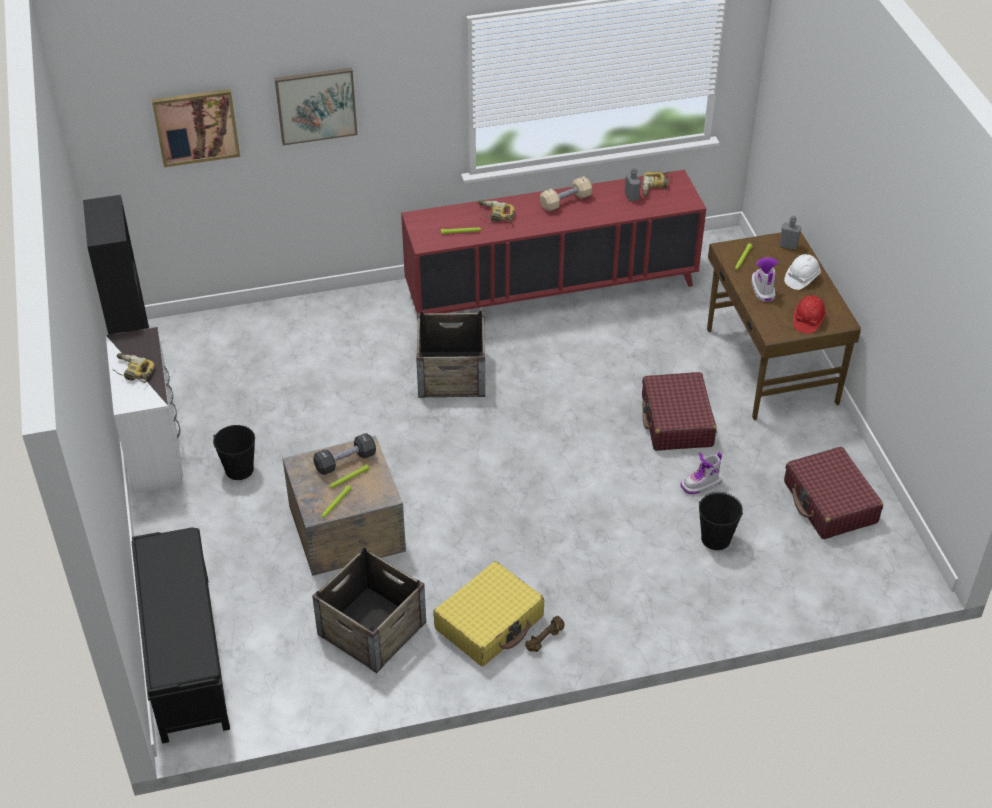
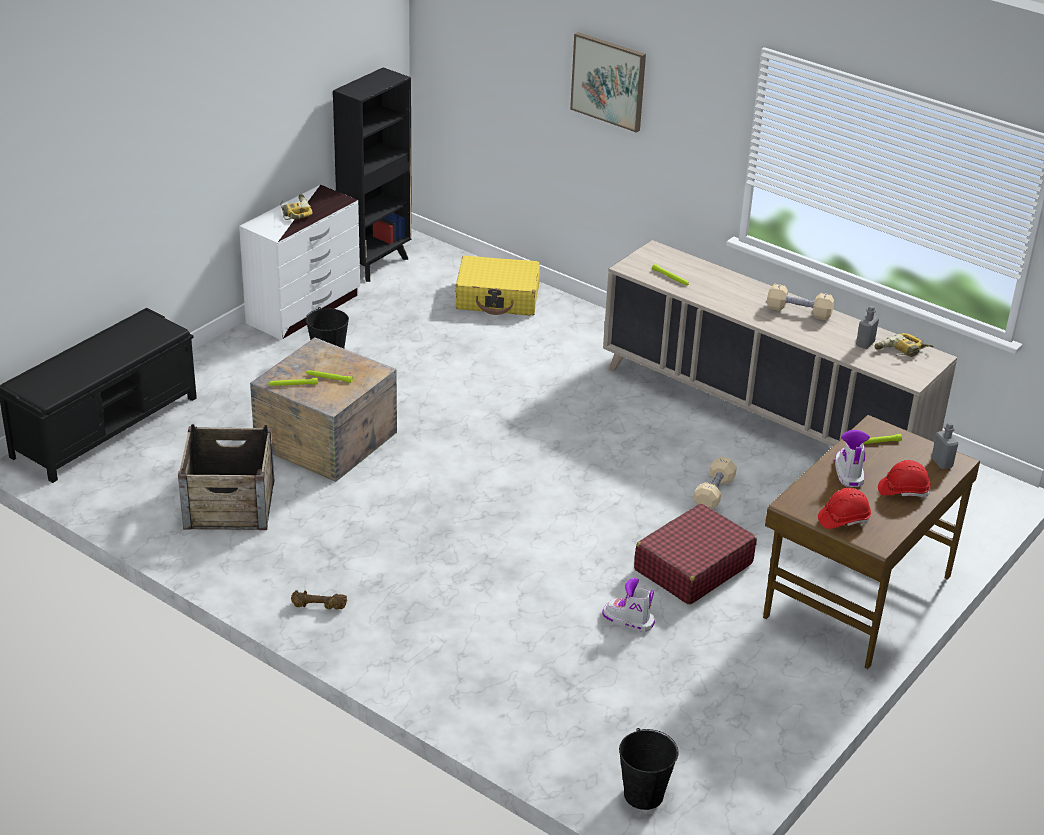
camera: 50 degrees right, 10 degrees down
picture [152,89,240,167] -> none
black dumbbell [313,433,376,475] -> none
red cabinet [401,170,706,316] -> beige cabinet [603,240,957,447]
crate [416,311,485,398] -> none
yellow suitcase [433,561,544,666] -> yellow suitcase moved to [455,255,540,316]
power drill [478,200,515,223] -> none
black bucket [699,492,743,550] -> black bucket moved to [619,728,678,810]
boot [751,257,779,302] -> boot turned 45 degrees counterclockwise [835,430,870,487]
white hard hat [784,254,821,290] -> red hard hat [878,460,931,498]
red suitcase [784,447,883,539] -> none
none -> beige dumbbell [693,457,737,509]

